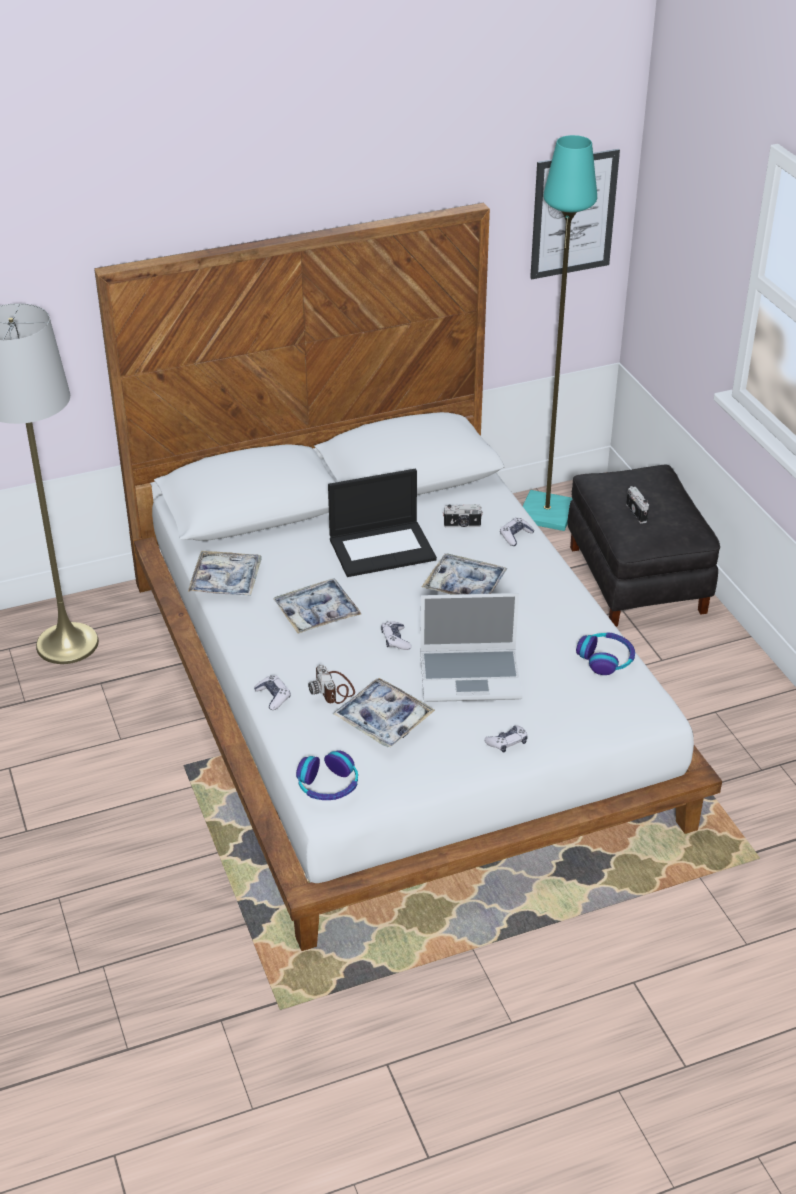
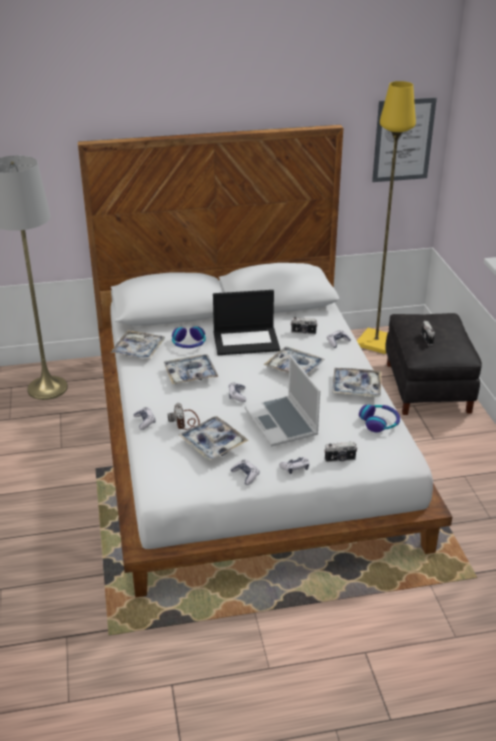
camera: 10 degrees right, 5 degrees down
headphones [296,750,358,800] -> headphones moved to [172,326,206,348]
laptop [420,593,523,702] -> laptop turned 60 degrees clockwise [245,355,320,447]
turquoise floor lamp [523,135,597,531] -> yellow floor lamp [357,81,416,354]
none -> game controller [230,459,259,485]
none -> camera [324,442,358,462]
none -> tray [332,368,381,397]

